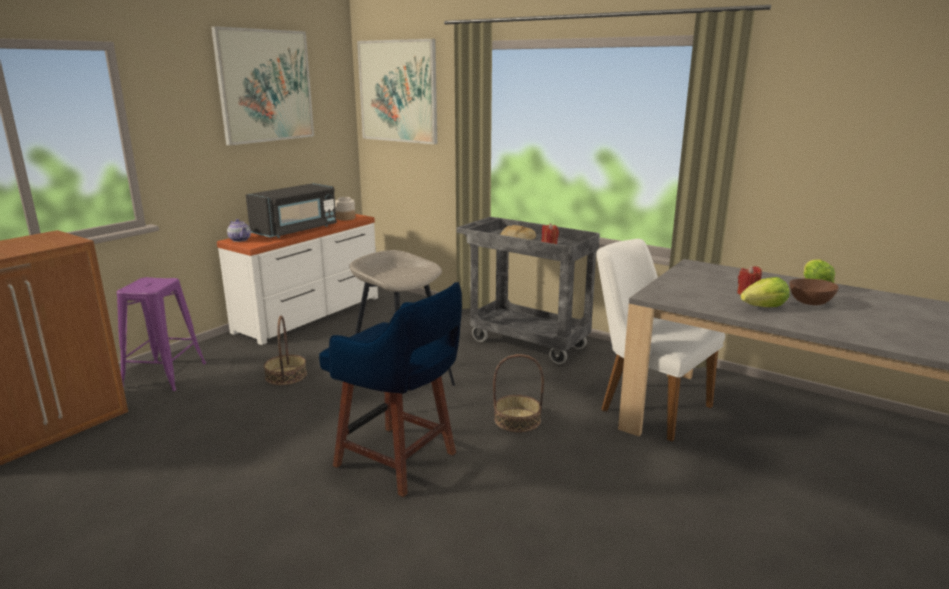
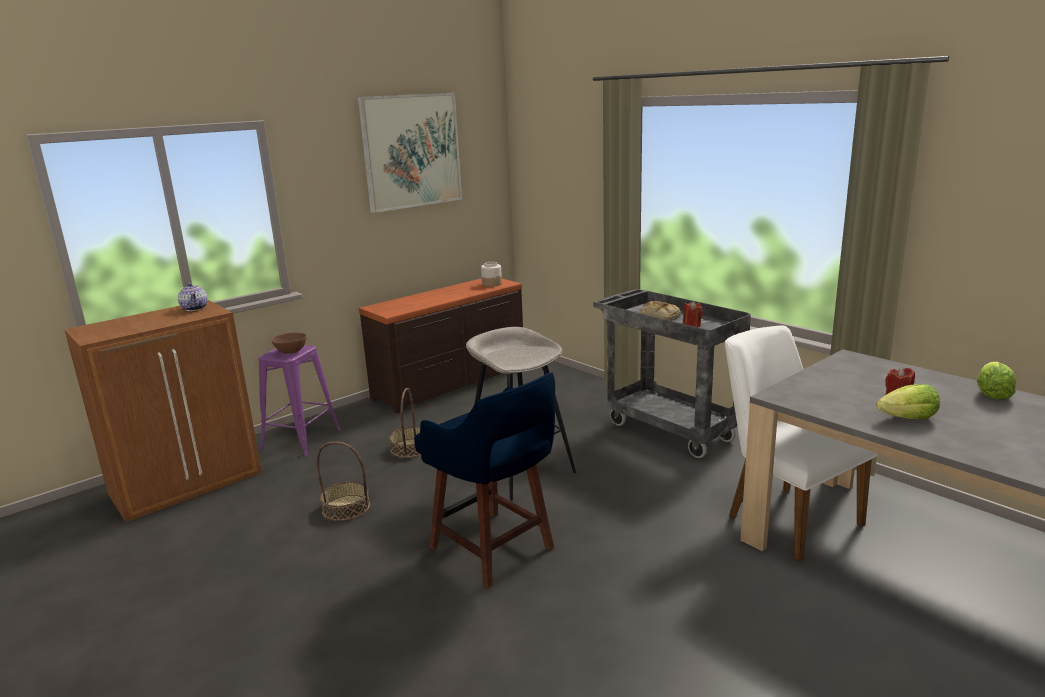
camera: 15 degrees right, 0 degrees up
white dresser [217,214,378,345] -> brown dresser [359,278,523,413]
teapot [227,219,251,242] -> teapot moved to [178,283,208,311]
black microwave [246,183,337,238] -> none
picture [357,39,437,144] -> none
basket [493,354,544,432] -> basket moved to [317,441,370,521]
brown bowl [790,279,839,305] -> brown bowl moved to [271,333,307,354]

